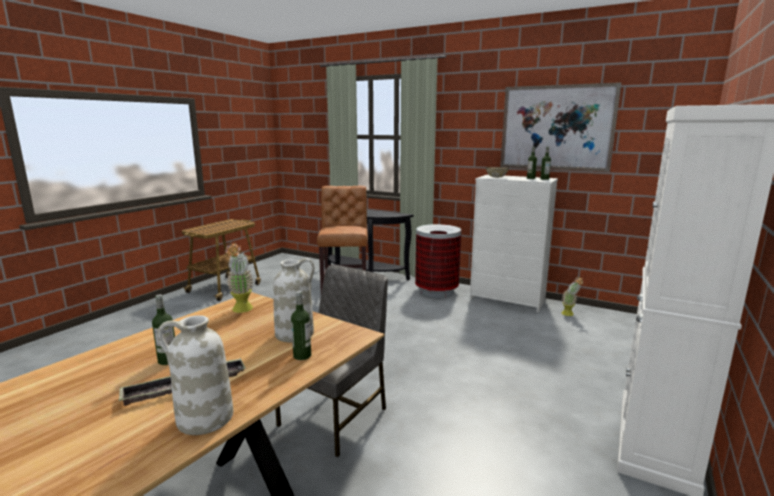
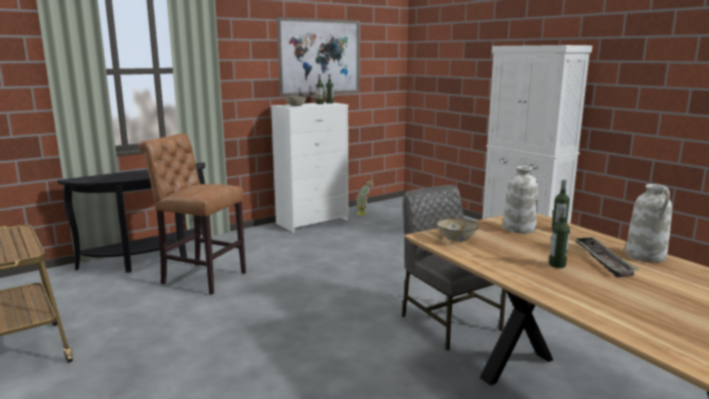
camera: 65 degrees left, 0 degrees up
potted plant [225,242,254,313] -> bowl [437,218,479,242]
trash can [415,224,461,298] -> none

